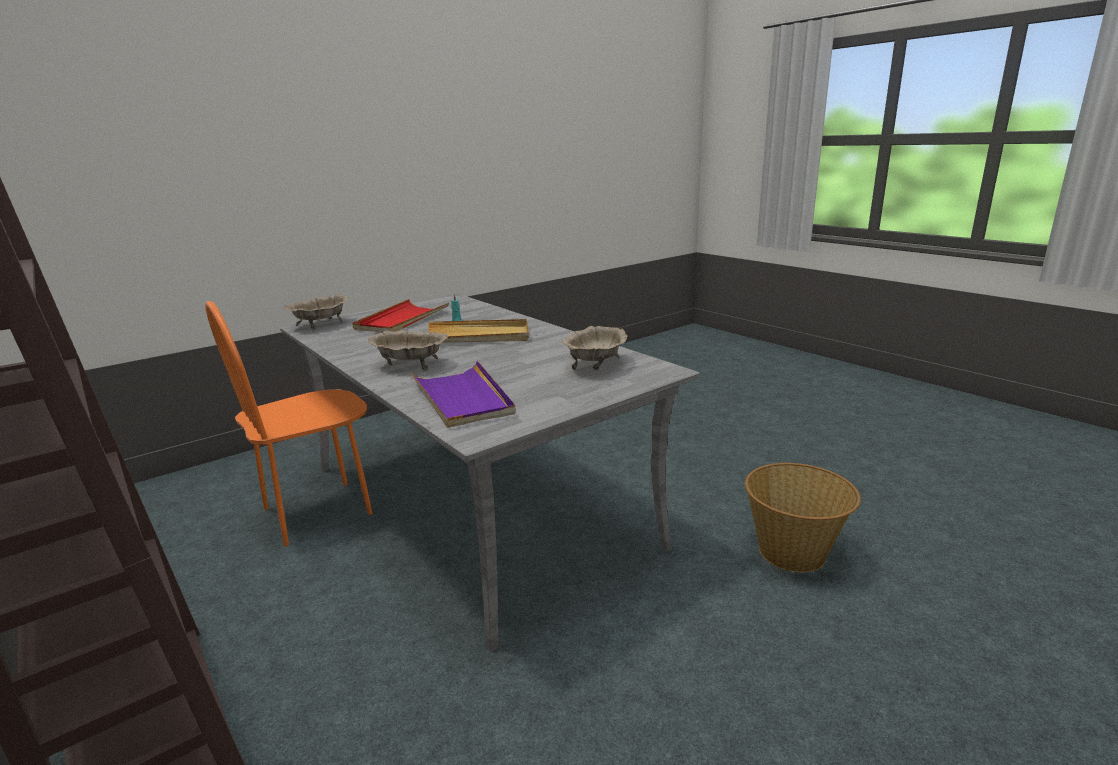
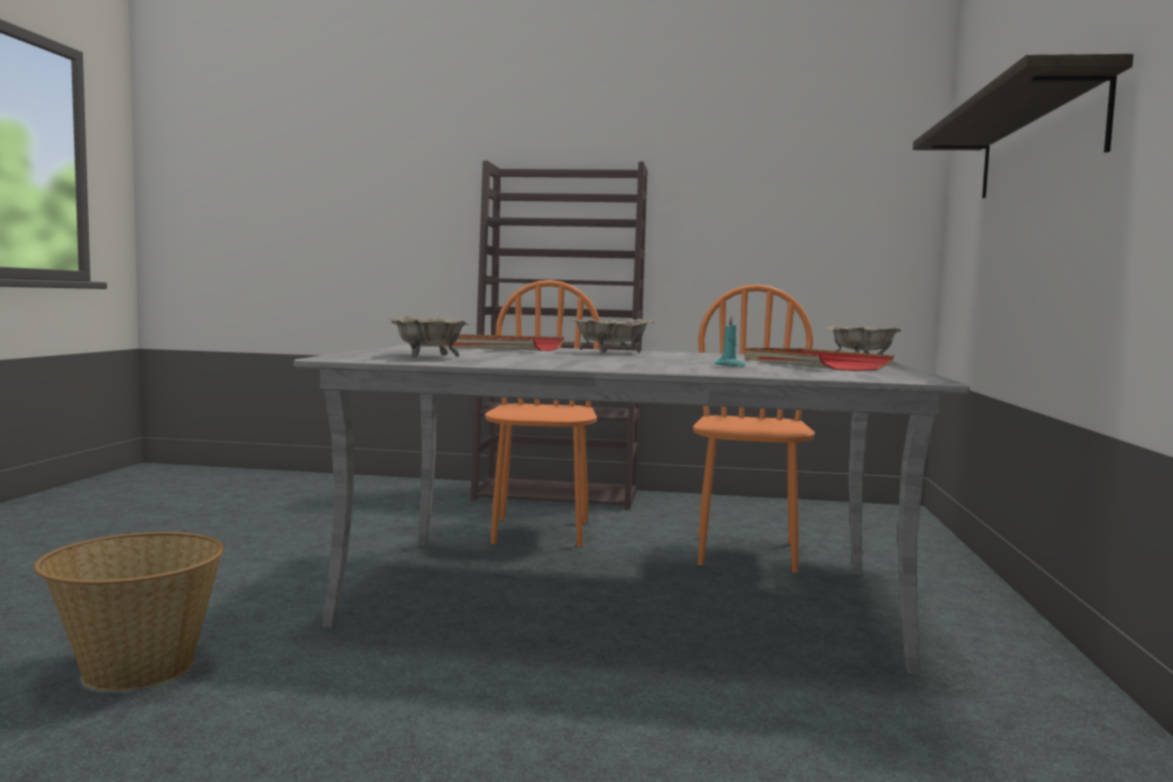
camera: 135 degrees right, 15 degrees down
purple tray [410,361,516,428] -> red tray [426,334,564,351]
beige tray [428,319,529,343] -> none
none -> orange chair [485,280,600,547]
none -> shelf [913,54,1134,198]

